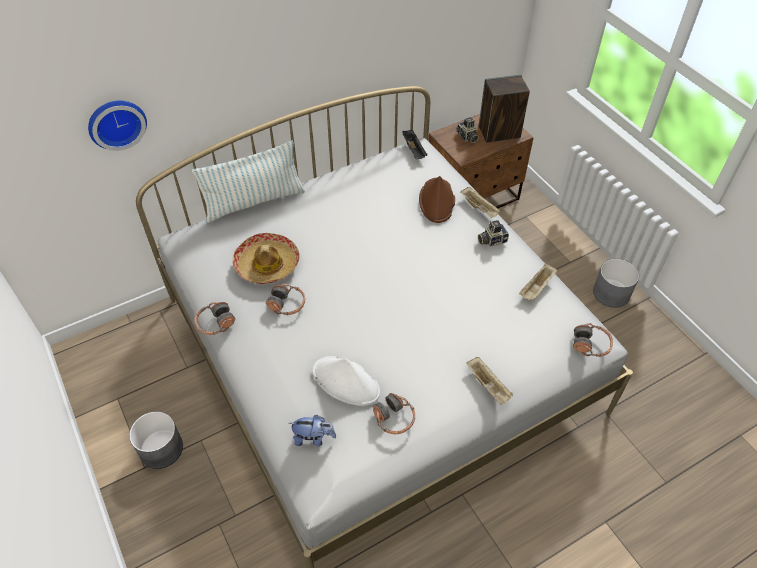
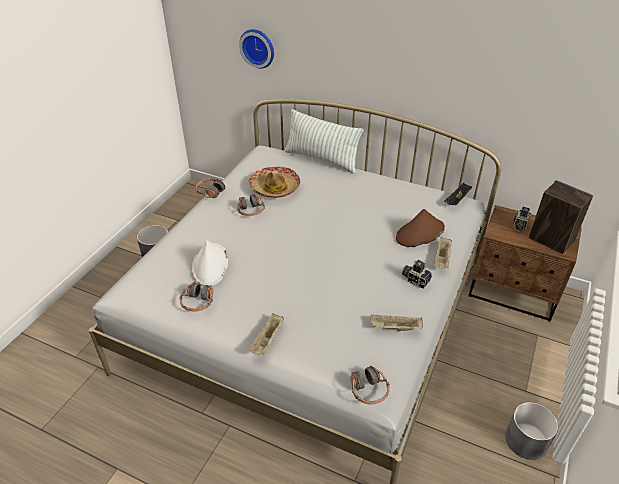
camera: 55 degrees right, 10 degrees down
plush toy [289,415,336,446] -> none

